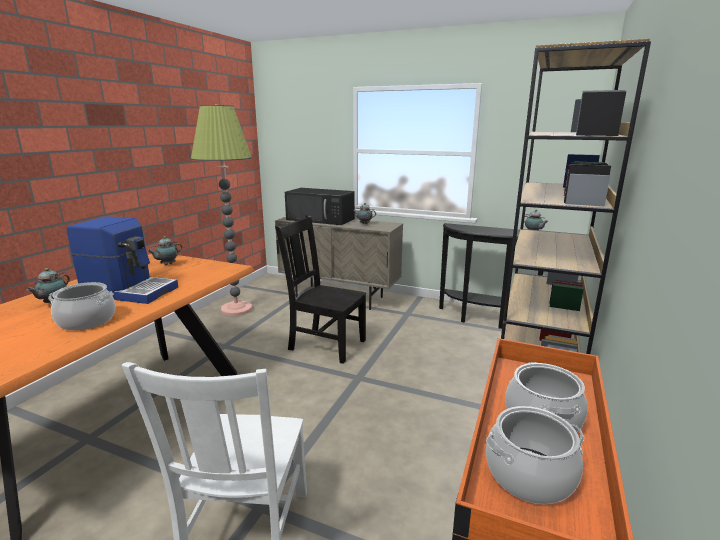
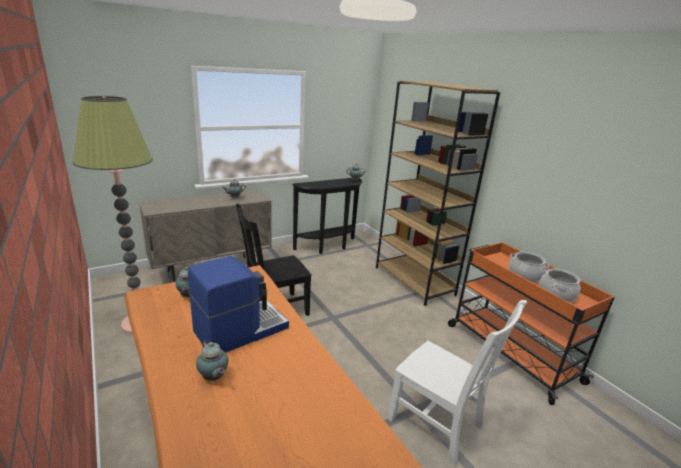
camera: 55 degrees left, 5 degrees up
cooking pot [48,282,115,330] -> none
black microwave [285,188,355,225] -> none

